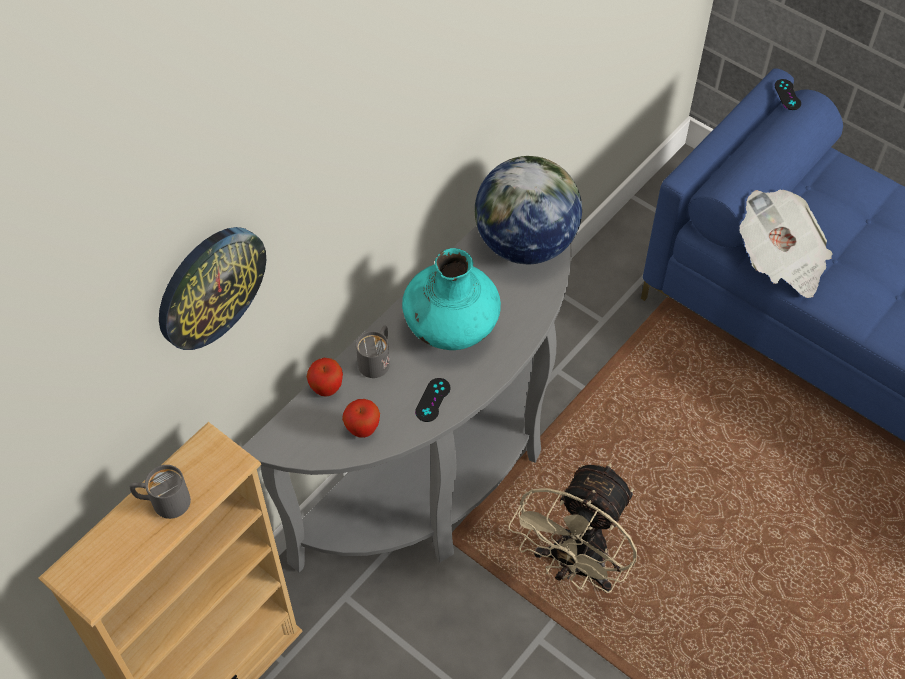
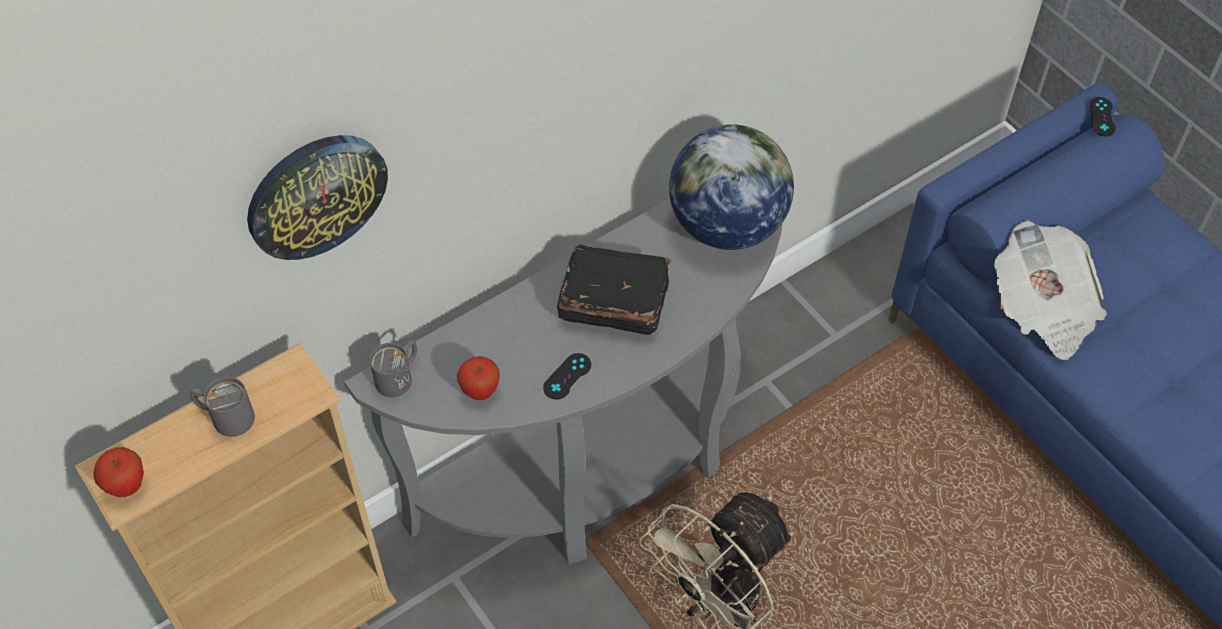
camera: 15 degrees right, 0 degrees up
apple [307,358,343,397] -> apple moved to [93,447,144,497]
grey mug [356,325,390,378] -> grey mug moved to [369,340,417,397]
turquoise vase [402,248,501,350] -> black book [557,244,671,335]

